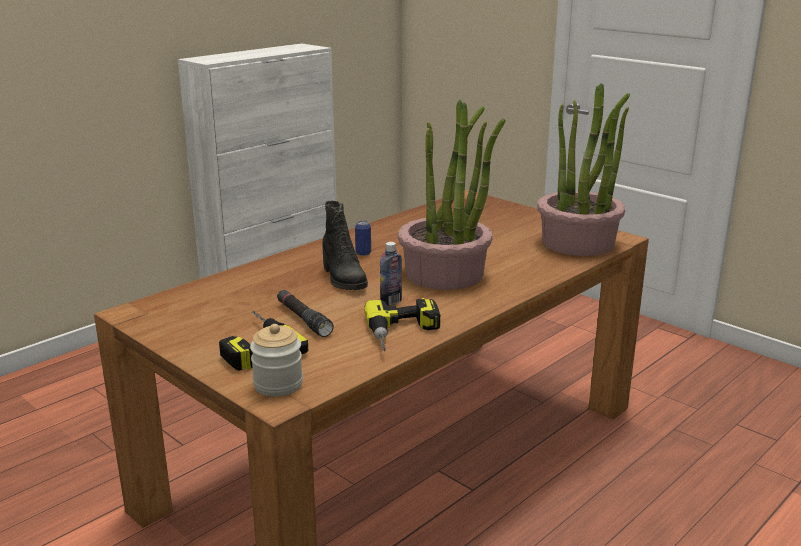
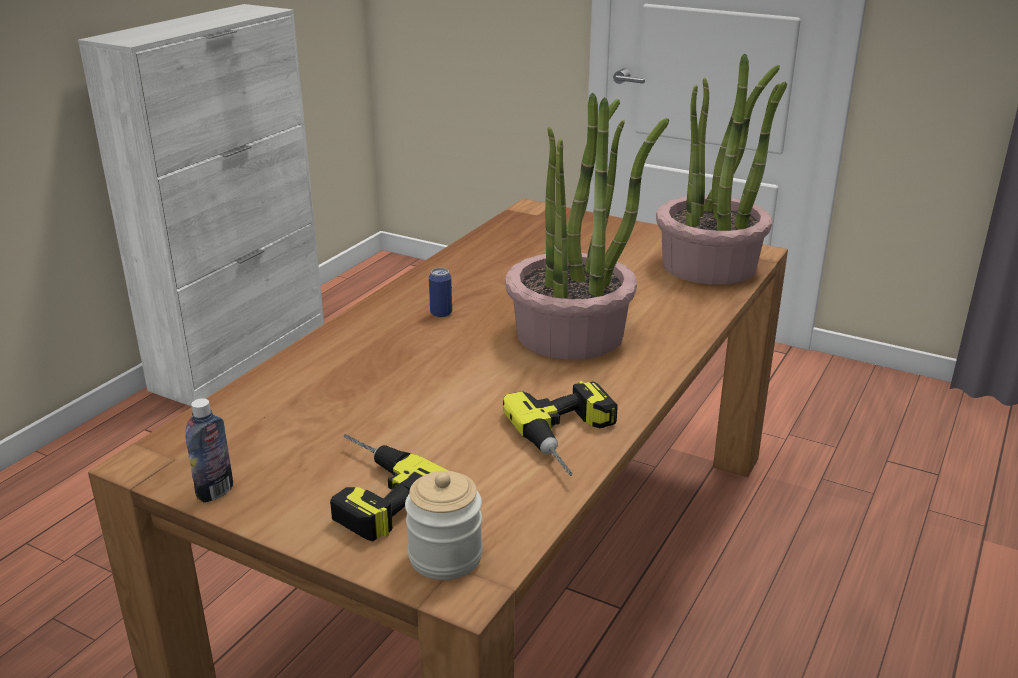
camera: 15 degrees left, 5 degrees up
black flashlight [277,290,334,337] -> none
black boot [322,201,368,290] -> none
bottle [380,242,402,306] -> bottle moved to [185,398,233,503]

